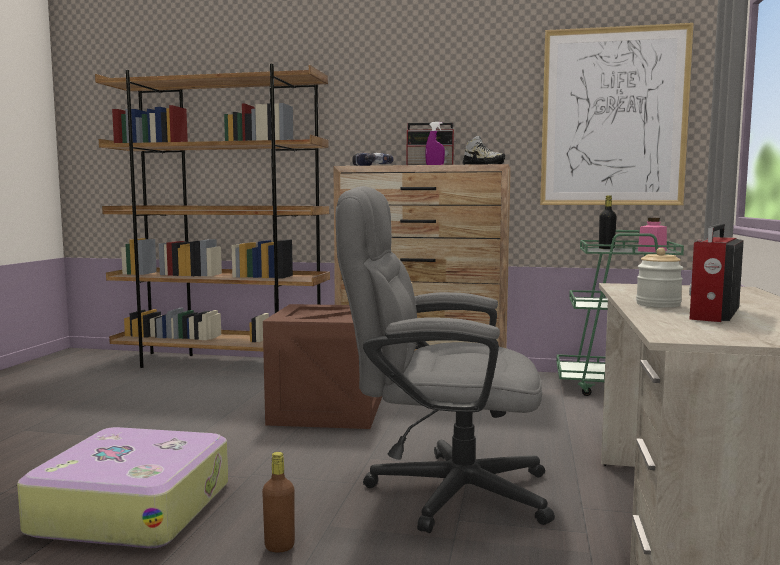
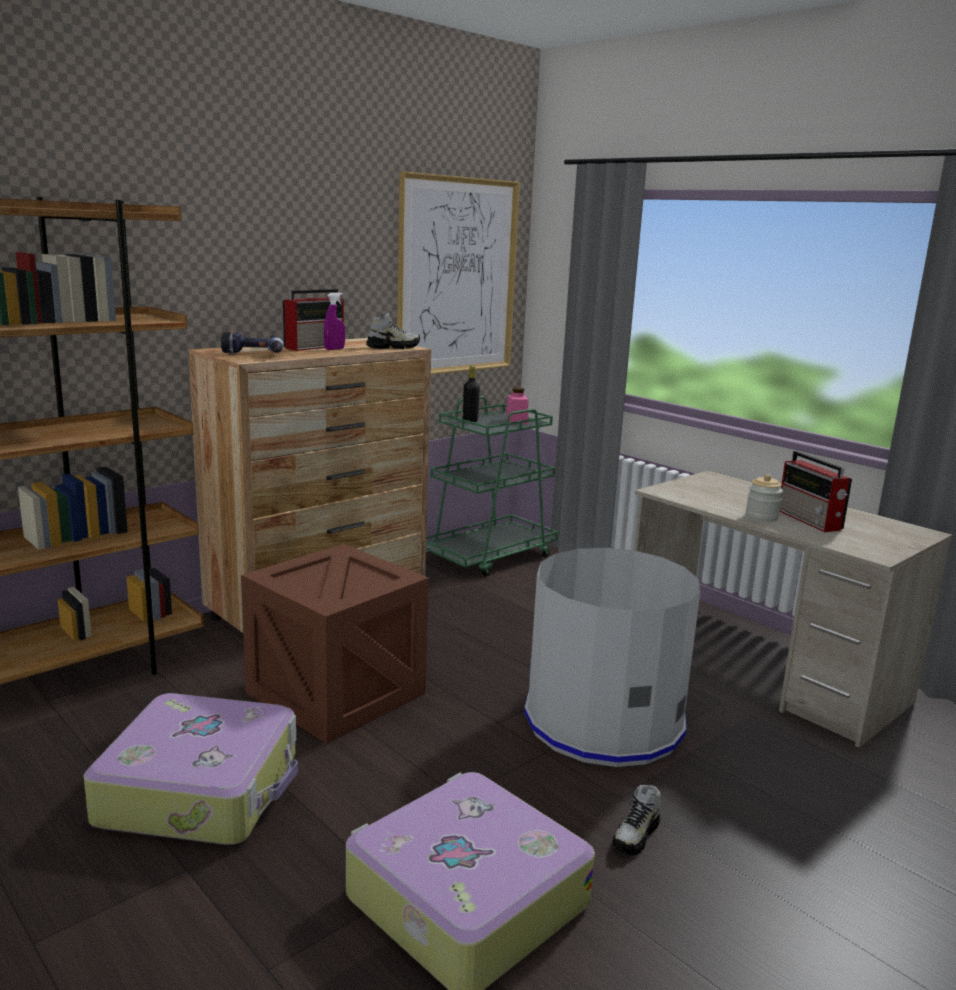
camera: 55 degrees left, 10 degrees up
brown bottle [262,452,295,552] -> shoe [613,785,661,856]
grey office chair [336,186,555,533] -> grey trash can [524,548,700,767]
none -> suitcase [83,693,298,845]

